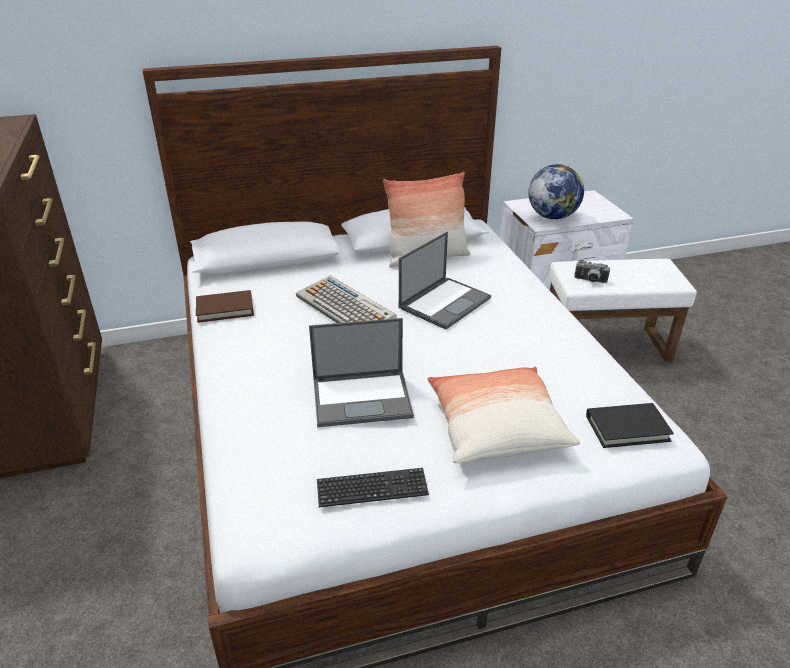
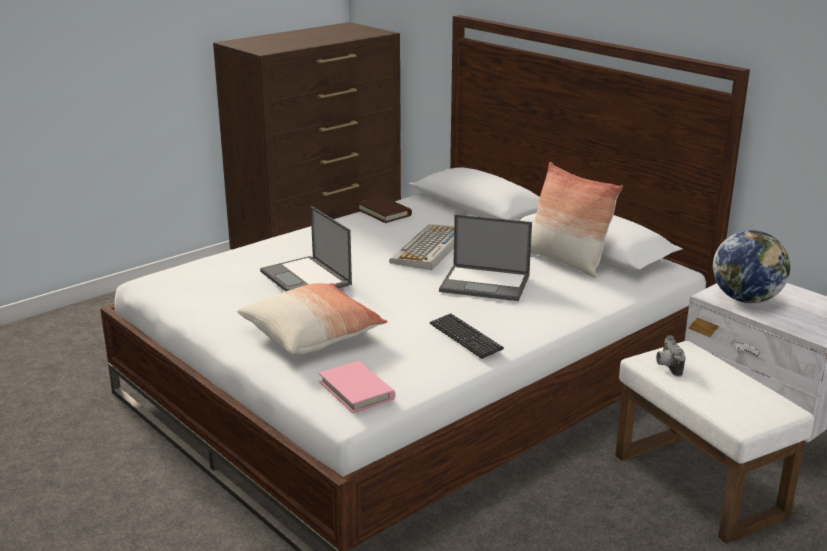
camera: 65 degrees right, 10 degrees down
keyboard [317,468,429,507] -> keyboard moved to [430,313,504,359]
black book [586,403,674,448] -> pink book [319,361,395,413]

